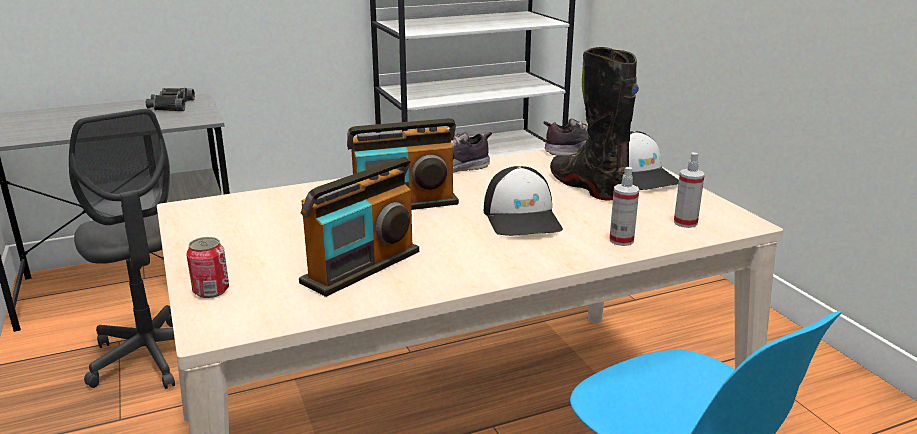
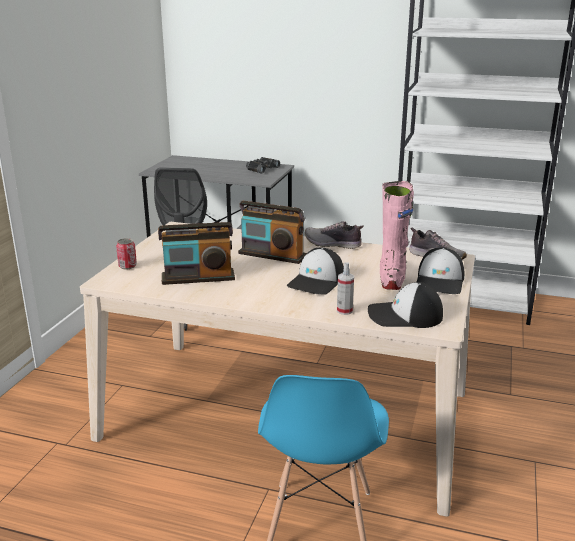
camera: 40 degrees right, 0 degrees up
black boot [550,47,639,200] -> pink boot [380,181,414,290]
spray bottle [674,152,705,228] -> cap [368,282,443,328]

